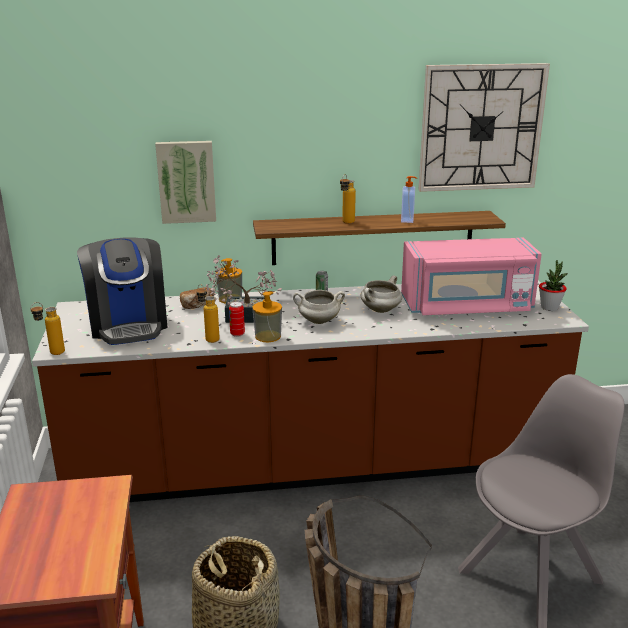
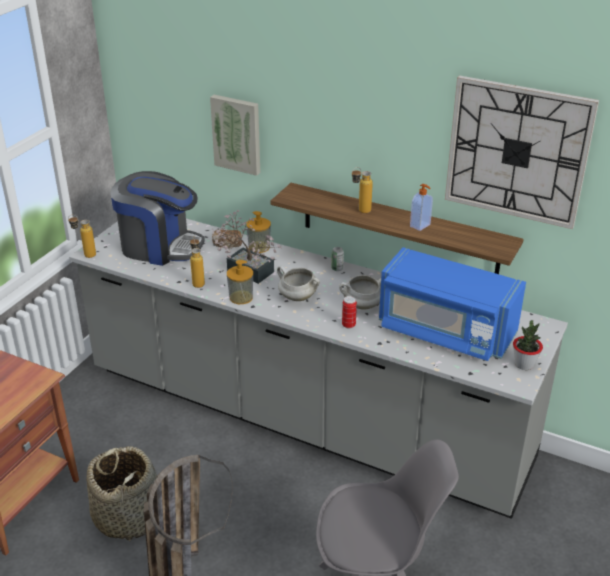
camera: 35 degrees right, 10 degrees up
brown counter [32,280,589,502] -> grey counter [69,219,568,519]
coffee machine [77,237,167,345] -> coffee machine turned 90 degrees counterclockwise [110,171,205,266]
can [229,301,245,337] -> can moved to [342,296,357,329]
pink microwave [401,237,542,315] -> blue microwave [379,247,526,361]

